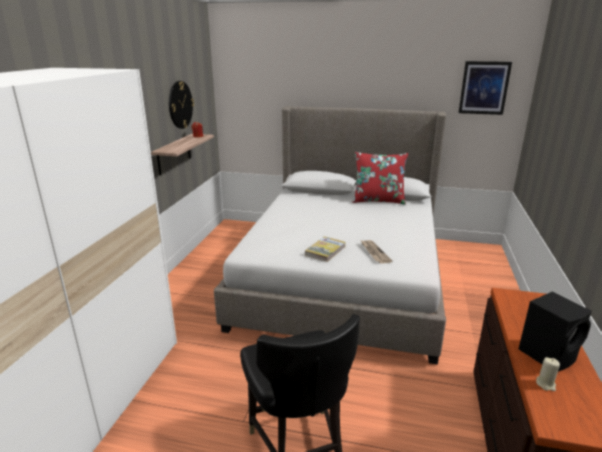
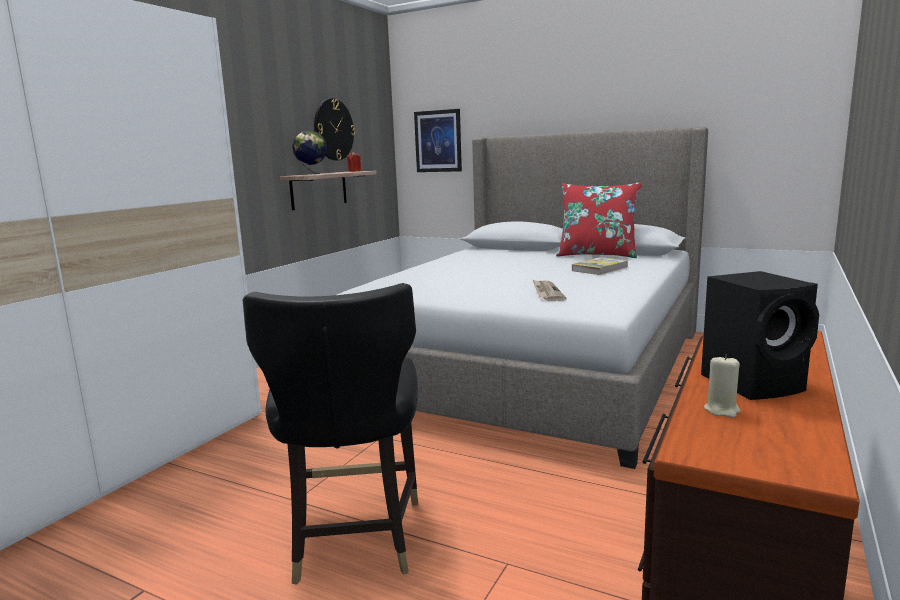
camera: 15 degrees right, 10 degrees down
book [305,236,346,262] -> book moved to [572,257,629,275]
picture [459,61,512,115] -> picture moved to [414,109,462,172]
none -> globe [292,130,327,175]

